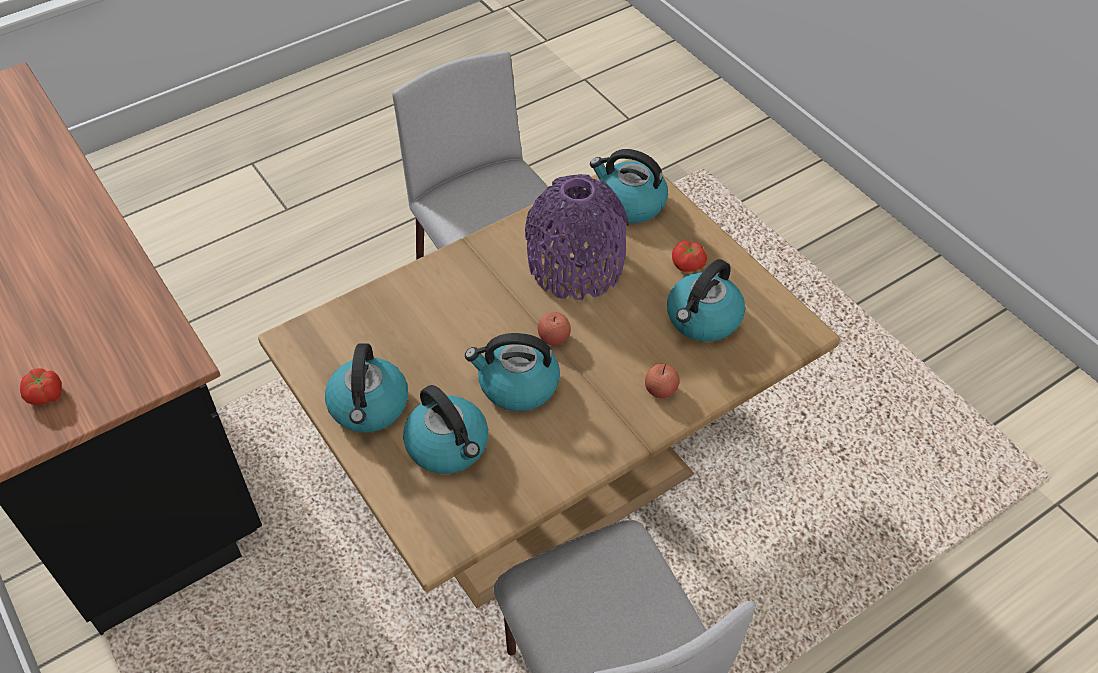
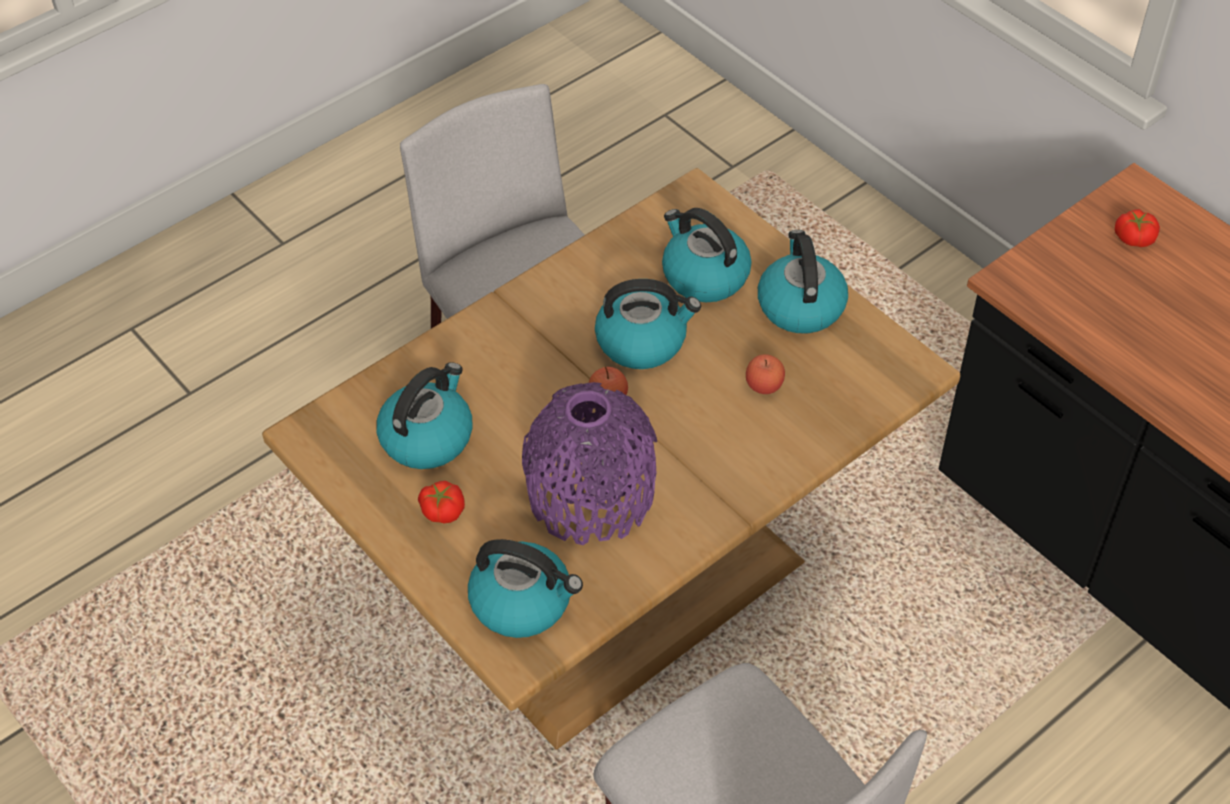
camera: 175 degrees right, 0 degrees up
apple [645,364,679,398] -> apple moved to [746,354,785,394]

